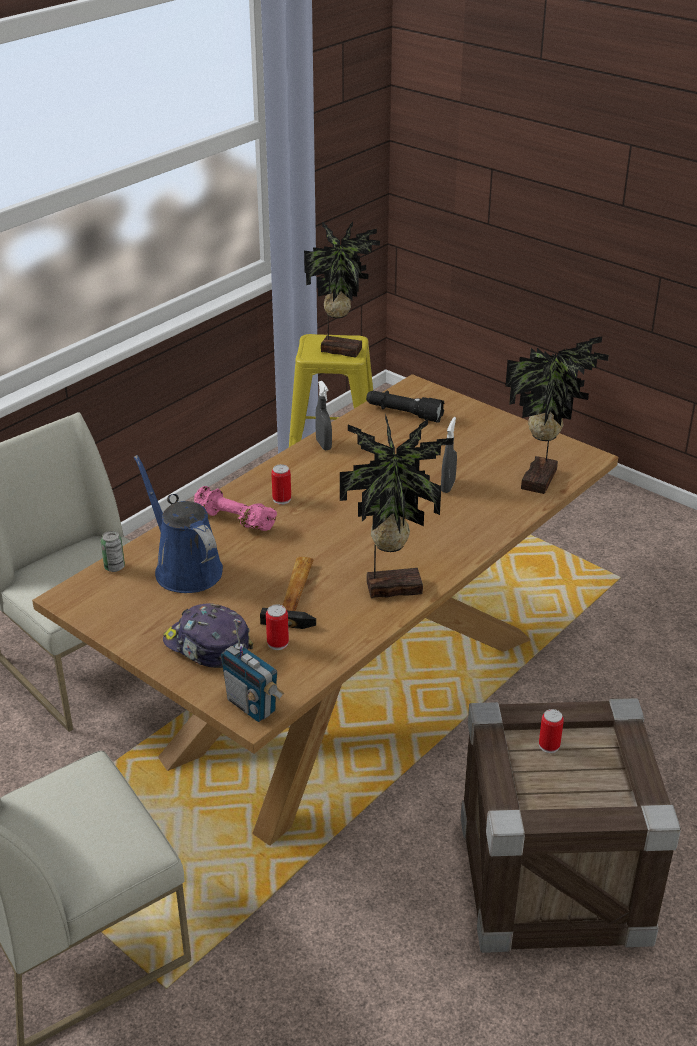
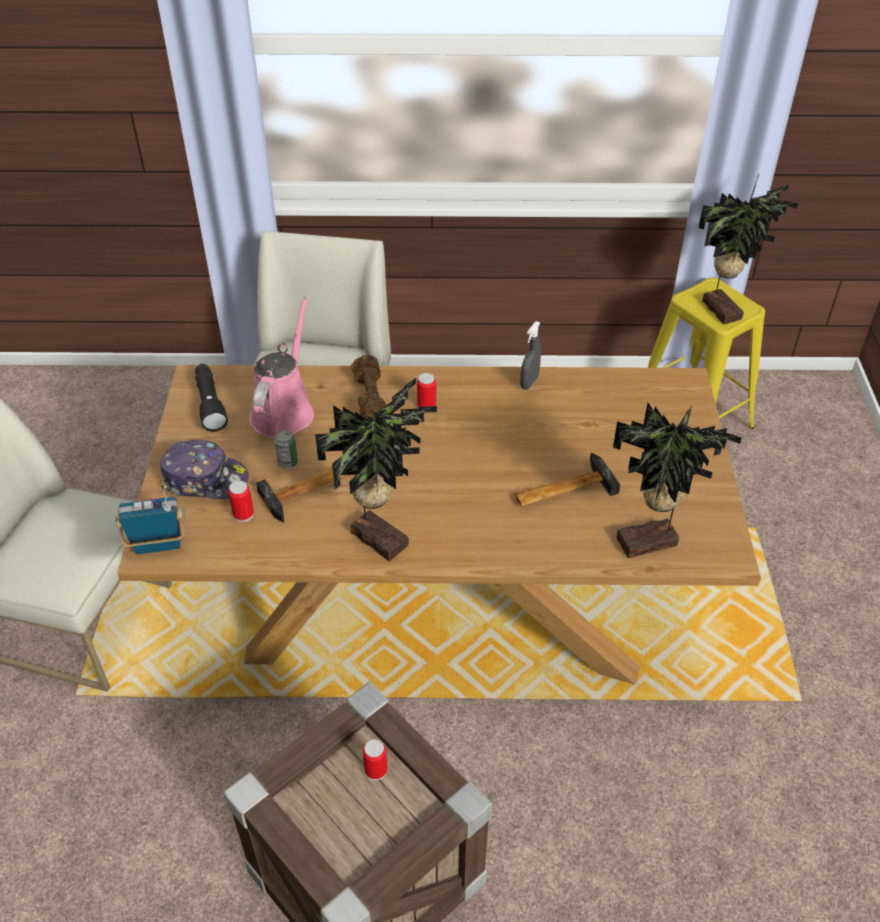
camera: 50 degrees right, 10 degrees up
can [101,531,125,572] -> can moved to [274,430,298,469]
blue watering can [134,455,223,593] -> pink watering can [249,297,314,438]
cap [163,603,253,668] -> cap turned 105 degrees clockwise [160,439,249,499]
pink dumbbell [194,486,277,531] -> brown dumbbell [351,355,386,419]
radio [221,619,284,722] -> radio turned 75 degrees clockwise [115,486,185,554]
black flashlight [366,390,445,423] -> black flashlight moved to [195,364,228,432]
grey spray bottle [441,417,457,493] -> hammer [515,453,620,506]

